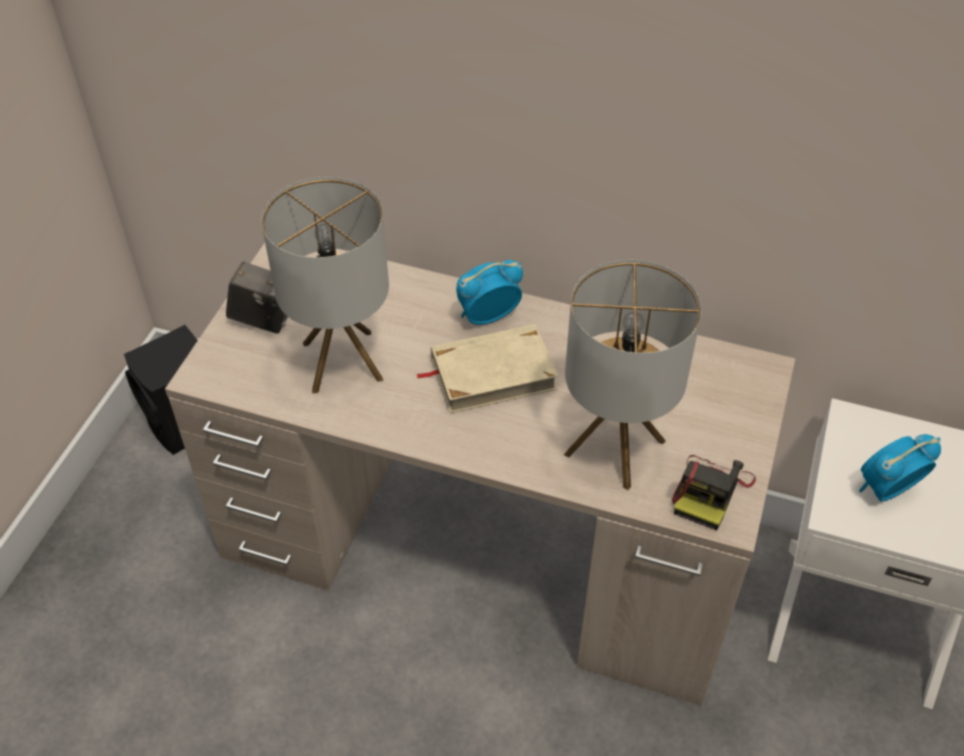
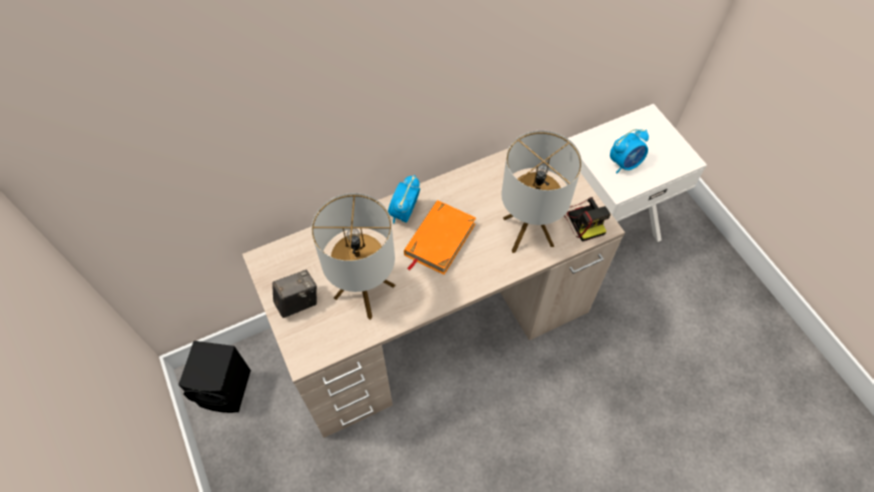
camera: 45 degrees left, 10 degrees up
beige book [416,324,558,413] -> orange book [404,200,476,275]
alarm clock [859,434,941,502] -> alarm clock turned 135 degrees counterclockwise [610,129,649,174]

